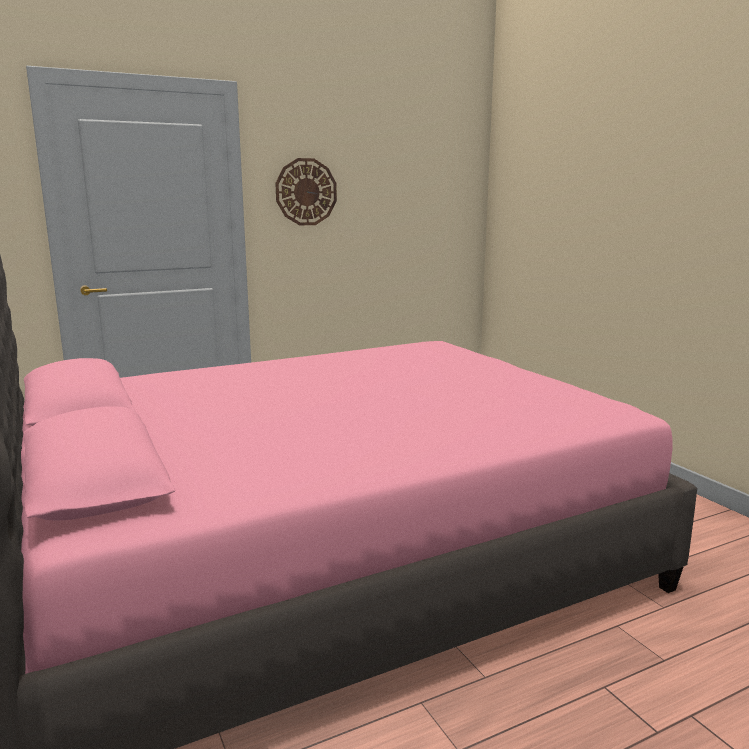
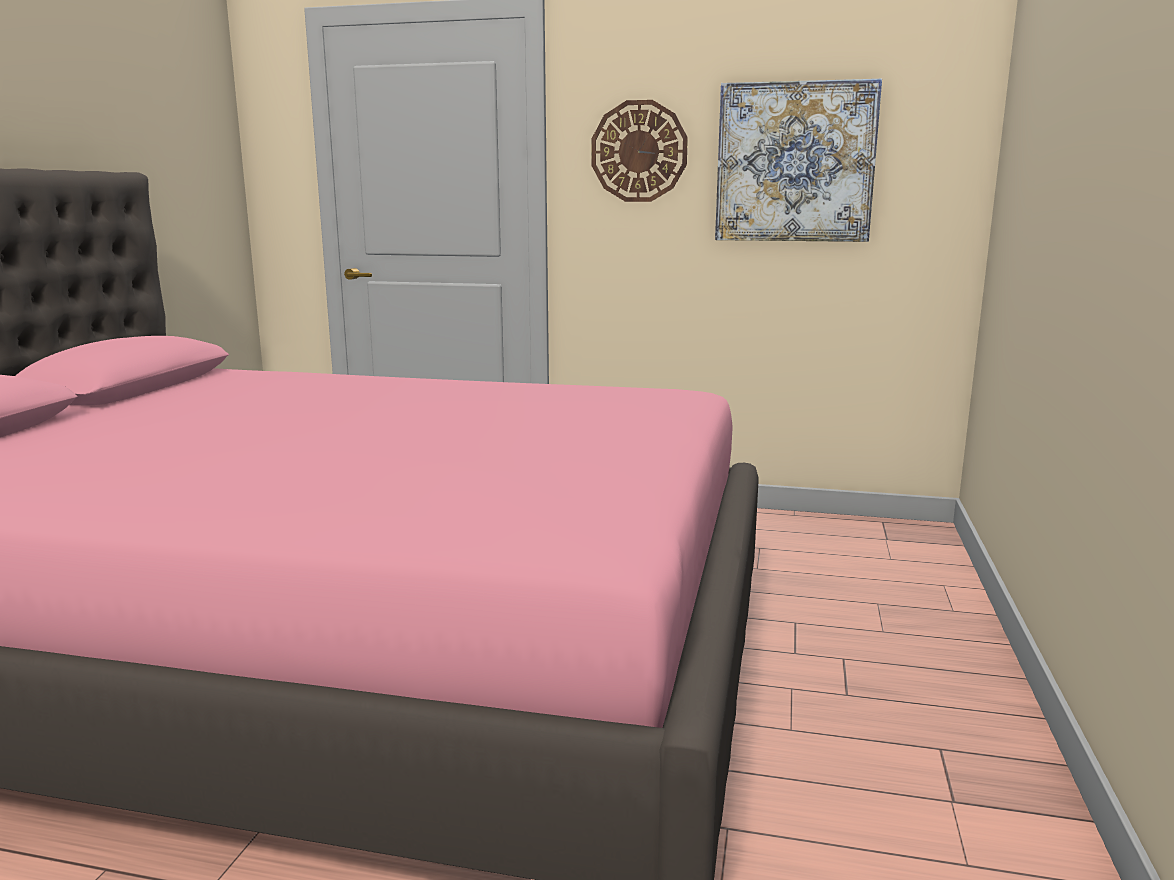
camera: 40 degrees right, 0 degrees up
none -> picture [715,78,882,242]

